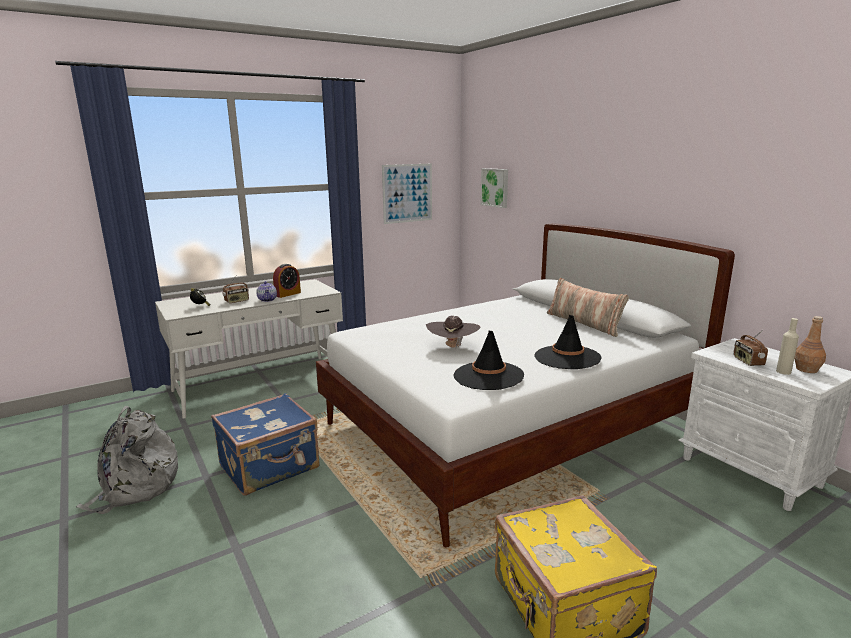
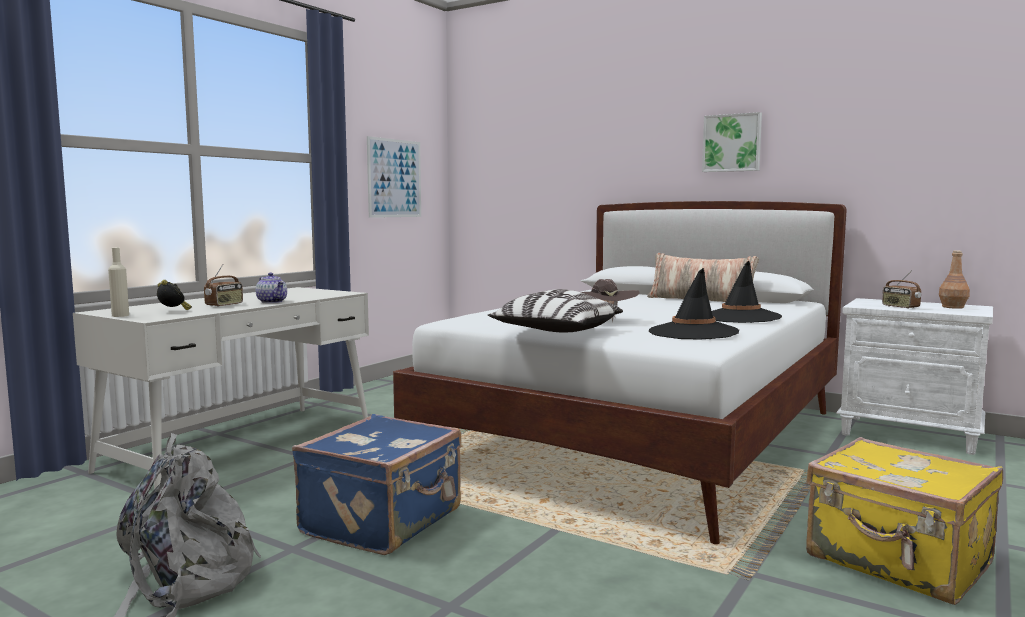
camera: 25 degrees left, 10 degrees down
alarm clock [273,264,301,298] -> none
picture [480,168,508,208] -> picture moved to [702,112,762,172]
beige bottle [776,318,799,375] -> beige bottle moved to [108,248,129,317]
none -> pillow [488,289,623,332]

